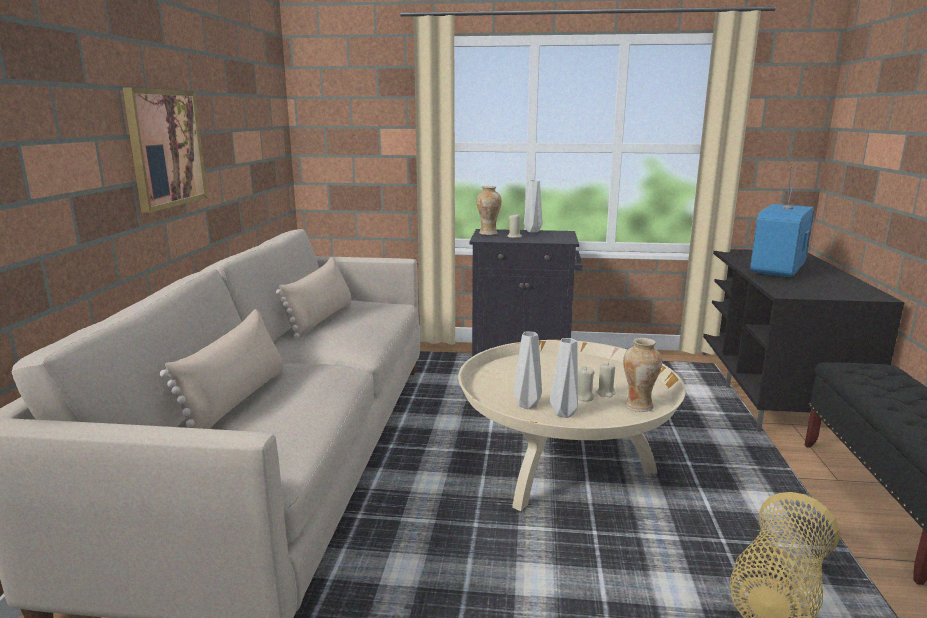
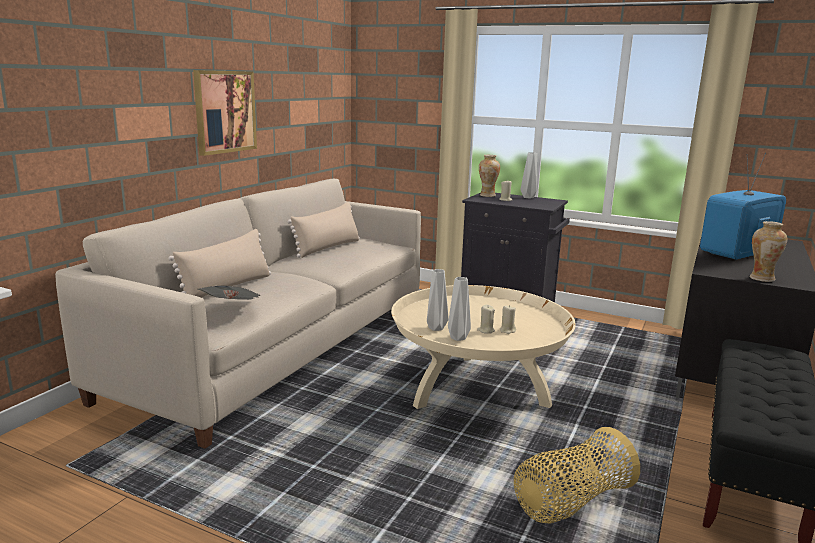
camera: 20 degrees right, 0 degrees up
vase [623,338,662,412] -> vase moved to [750,221,787,282]
none -> newspaper [197,286,260,300]

